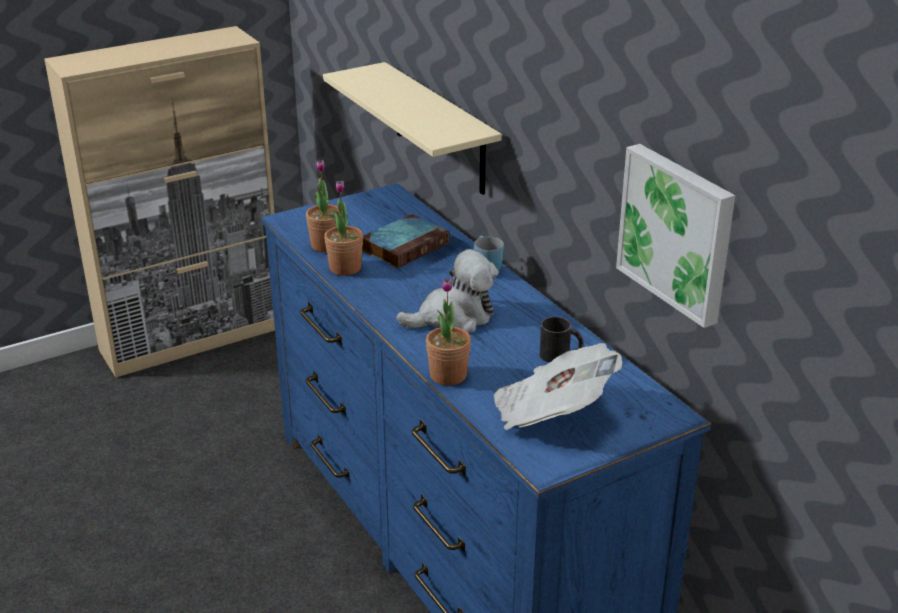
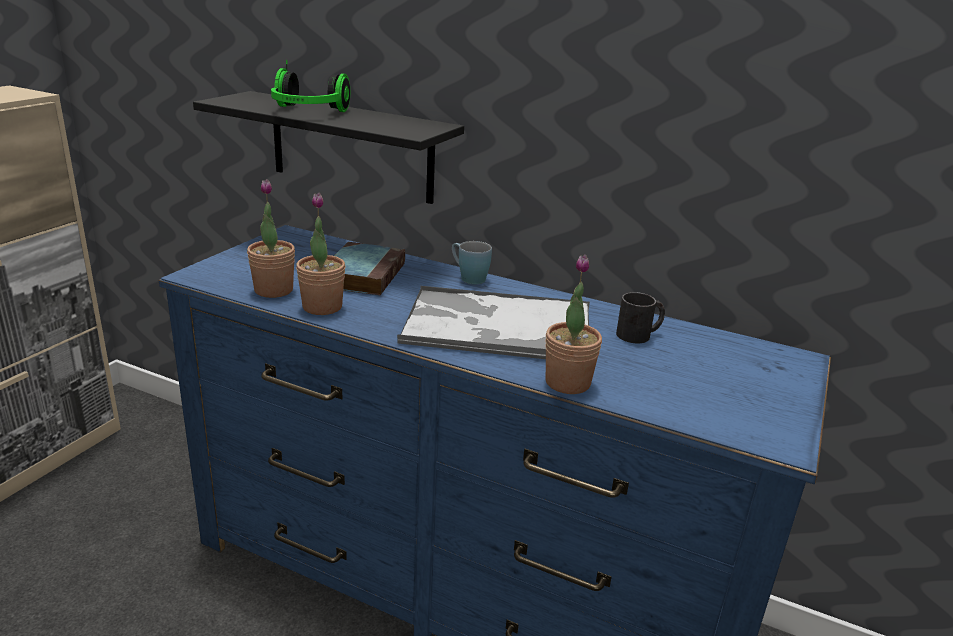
camera: 35 degrees left, 5 degrees down
beige shelf [323,62,502,195] -> black shelf [193,91,464,204]
plush toy [396,249,498,333] -> tray [397,286,590,359]
newspaper [493,343,622,430] -> none
picture [616,144,735,328] -> none
none -> headphones [271,60,350,112]

